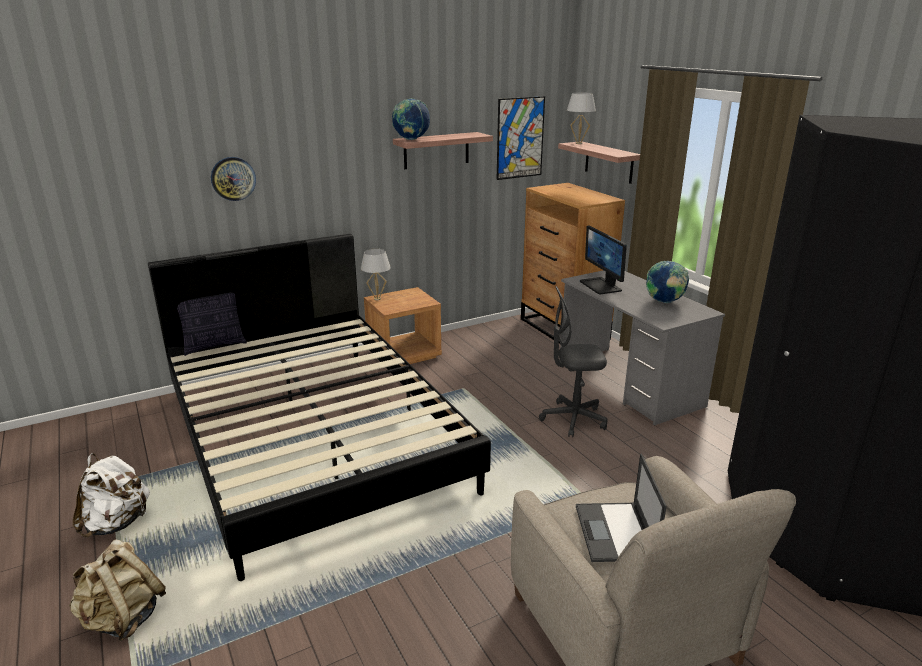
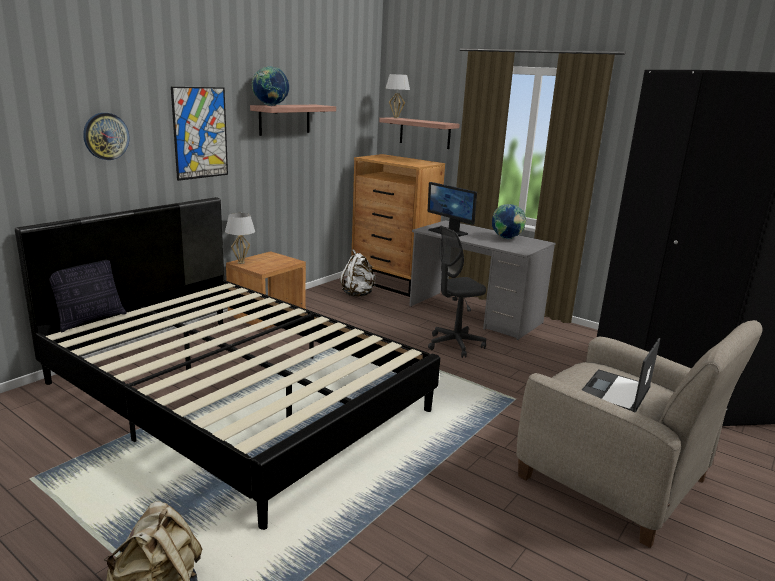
camera: 25 degrees left, 5 degrees down
white backpack [73,453,150,538] -> white backpack moved to [340,249,376,296]
picture [497,96,545,180] -> picture moved to [171,87,228,181]
laptop [576,454,667,562] -> laptop turned 60 degrees clockwise [582,338,660,413]

